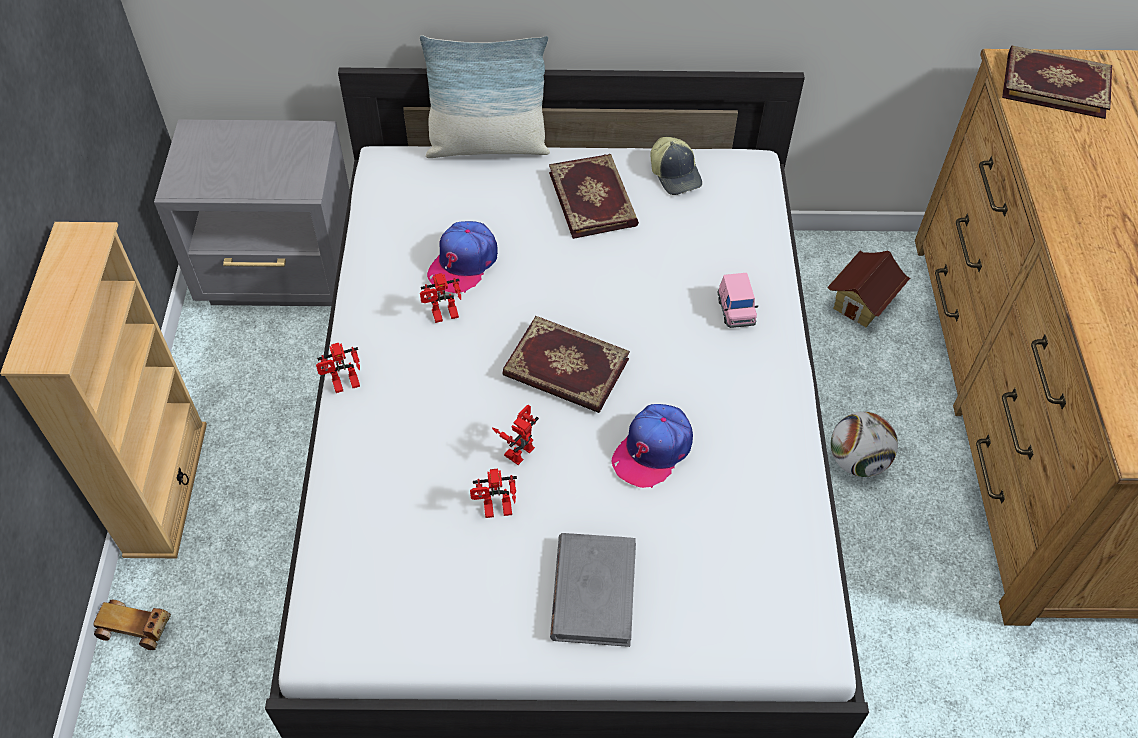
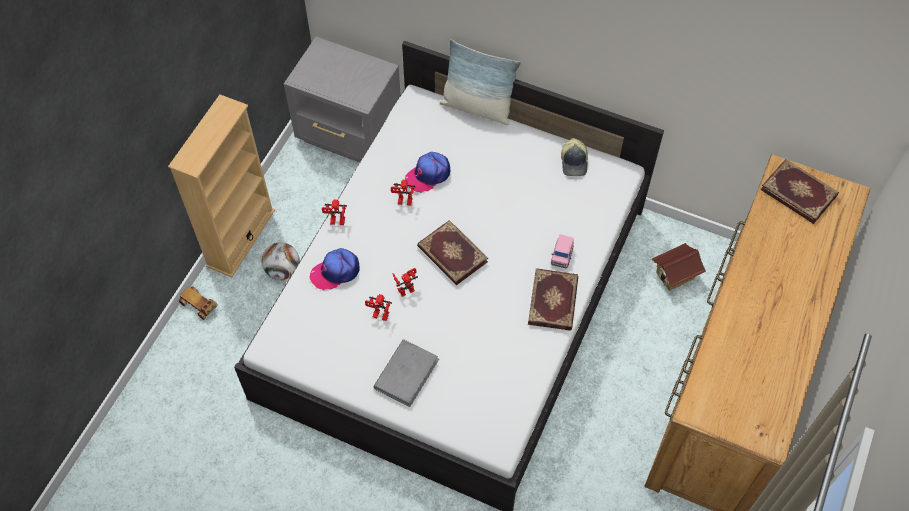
camera: 25 degrees right, 5 degrees up
book [549,154,639,239] -> book moved to [528,268,578,331]
cap [612,404,693,488] -> cap moved to [310,248,360,290]
football [831,412,898,477] -> football moved to [262,242,300,280]

